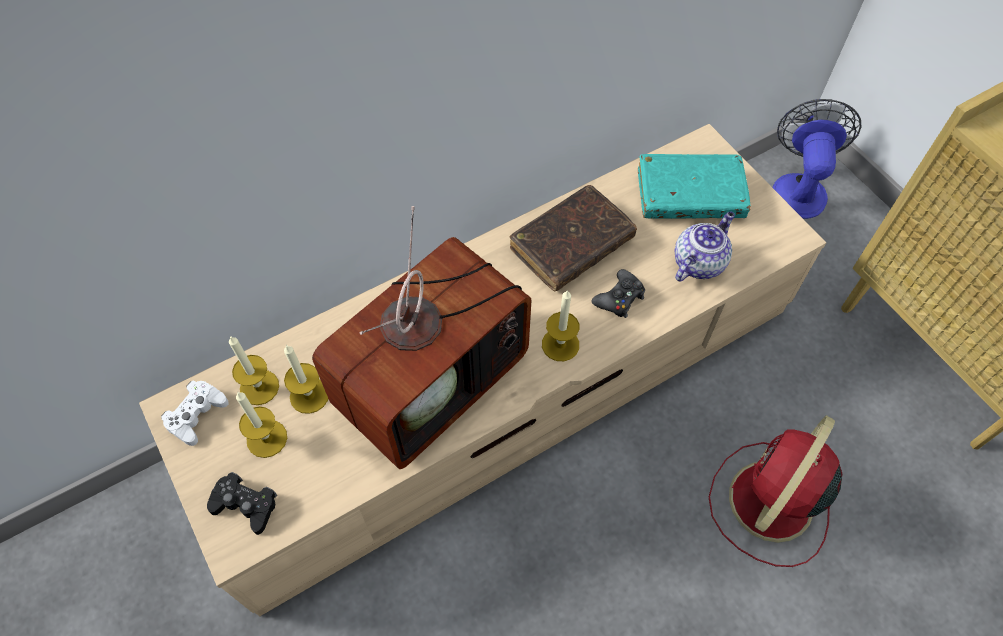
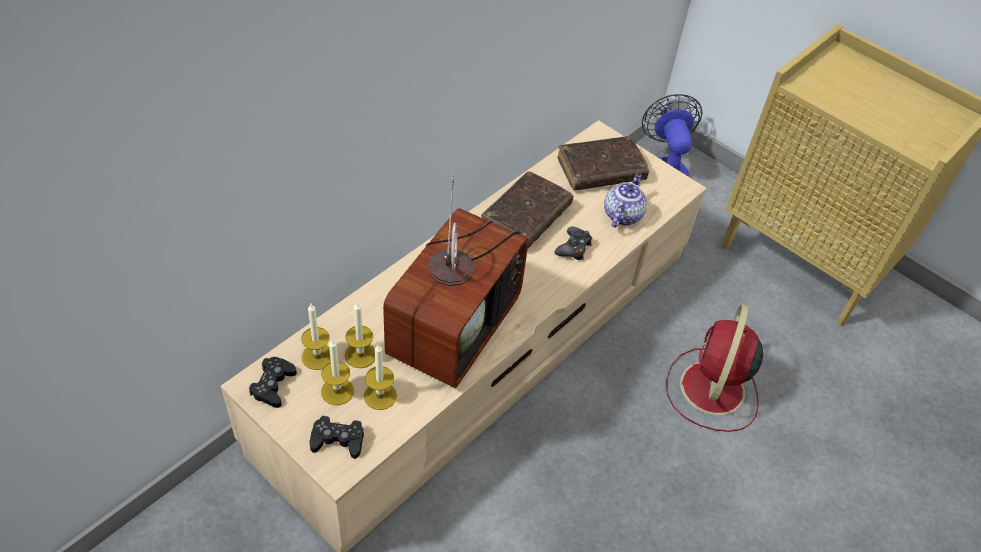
camera: 20 degrees left, 10 degrees down
white game controller [161,381,229,446] -> black game controller [249,357,297,408]
candle [542,290,579,361] -> candle moved to [364,344,397,410]
turquoise book [638,154,751,219] -> brown book [557,136,649,190]

